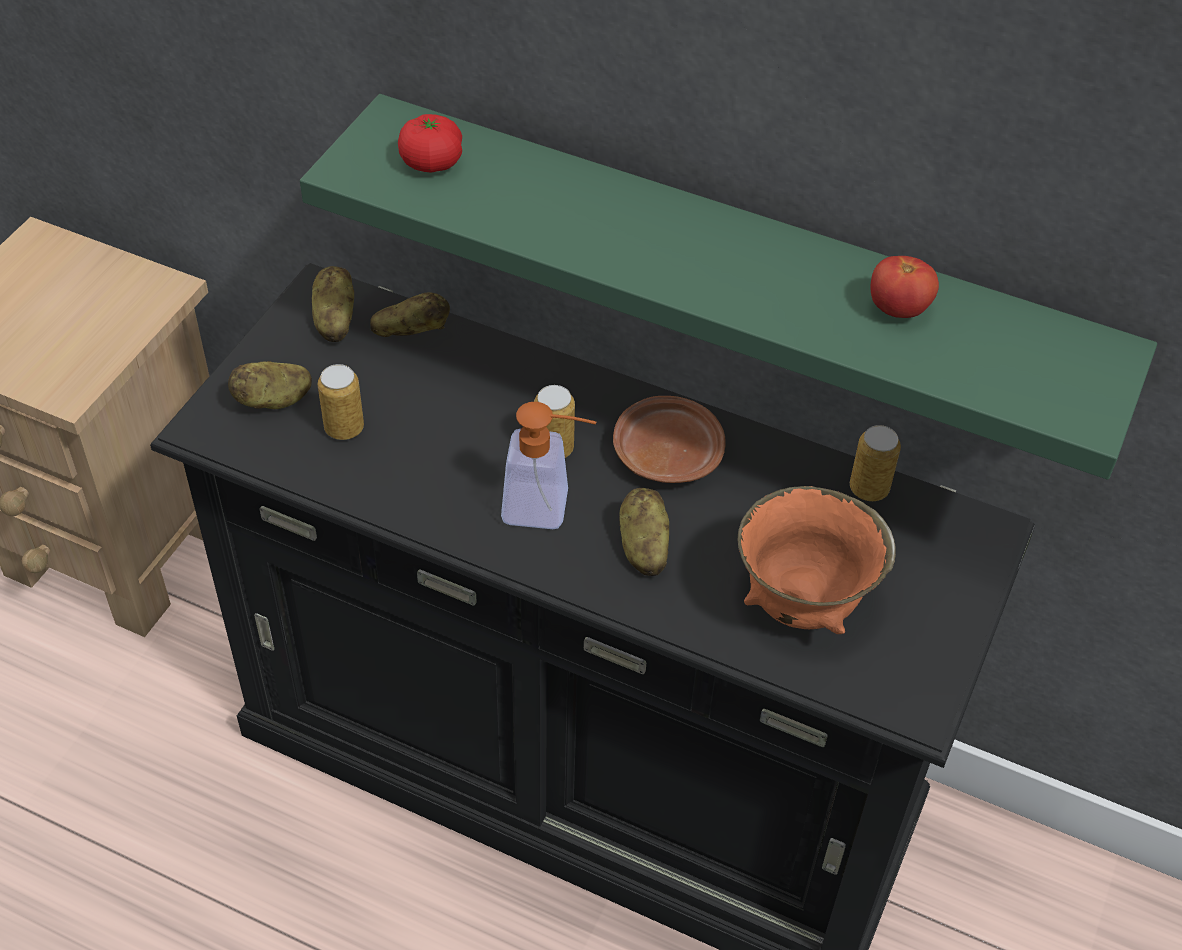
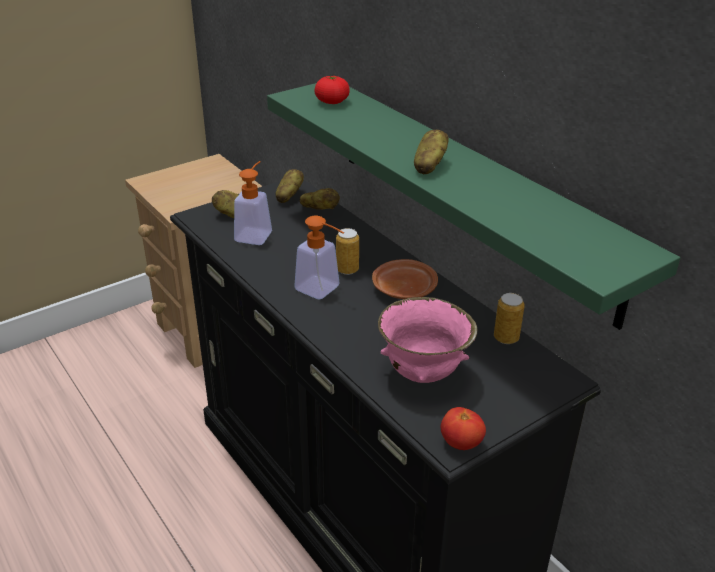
camera: 30 degrees right, 15 degrees down
can [318,364,364,440] -> soap dispenser [234,161,272,245]
potato [620,488,669,576] -> potato moved to [414,130,449,175]
orange bowl [738,486,896,634] -> pink bowl [378,297,477,383]
tomato [870,256,939,318] -> tomato moved to [441,407,486,450]

